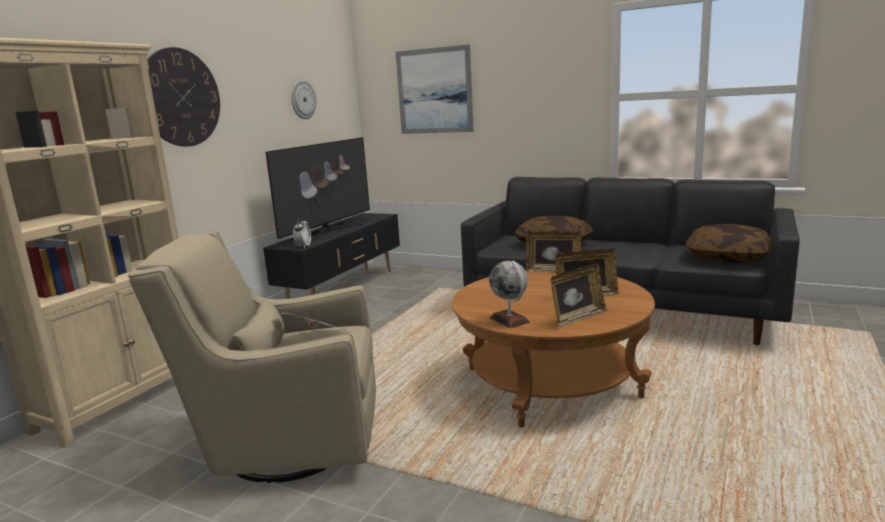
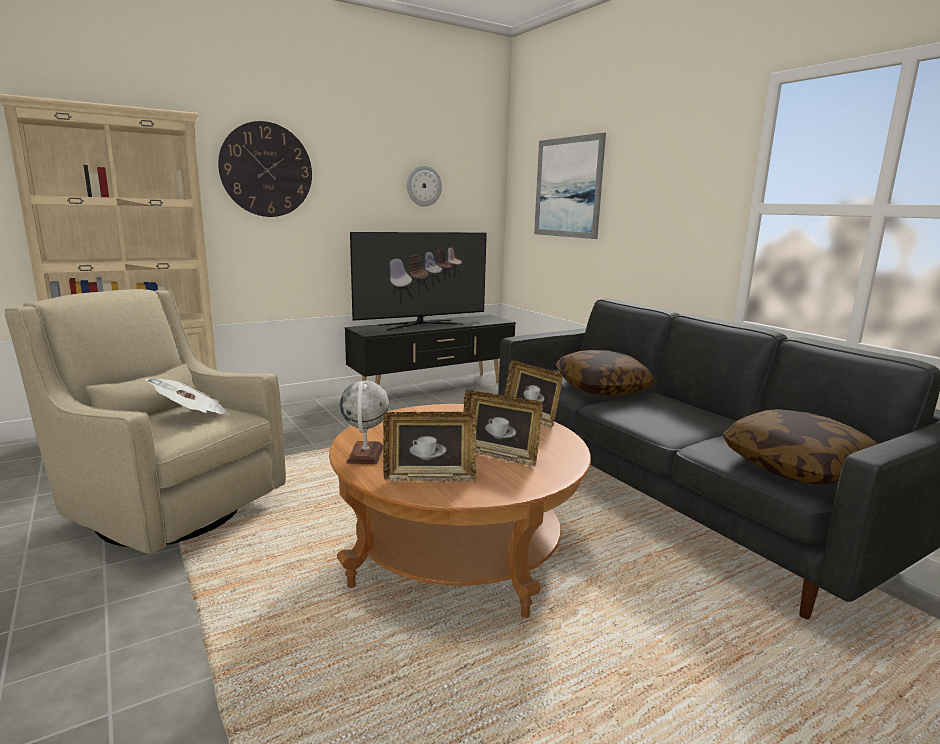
camera: 30 degrees right, 0 degrees up
alarm clock [293,217,311,249] -> none

